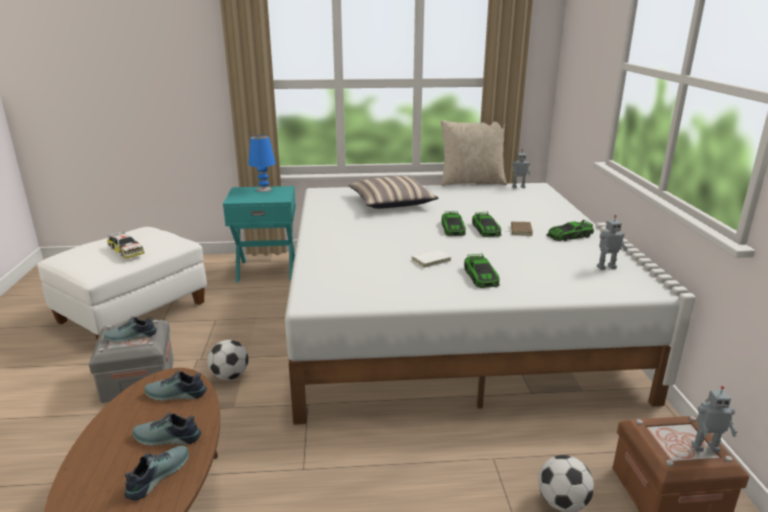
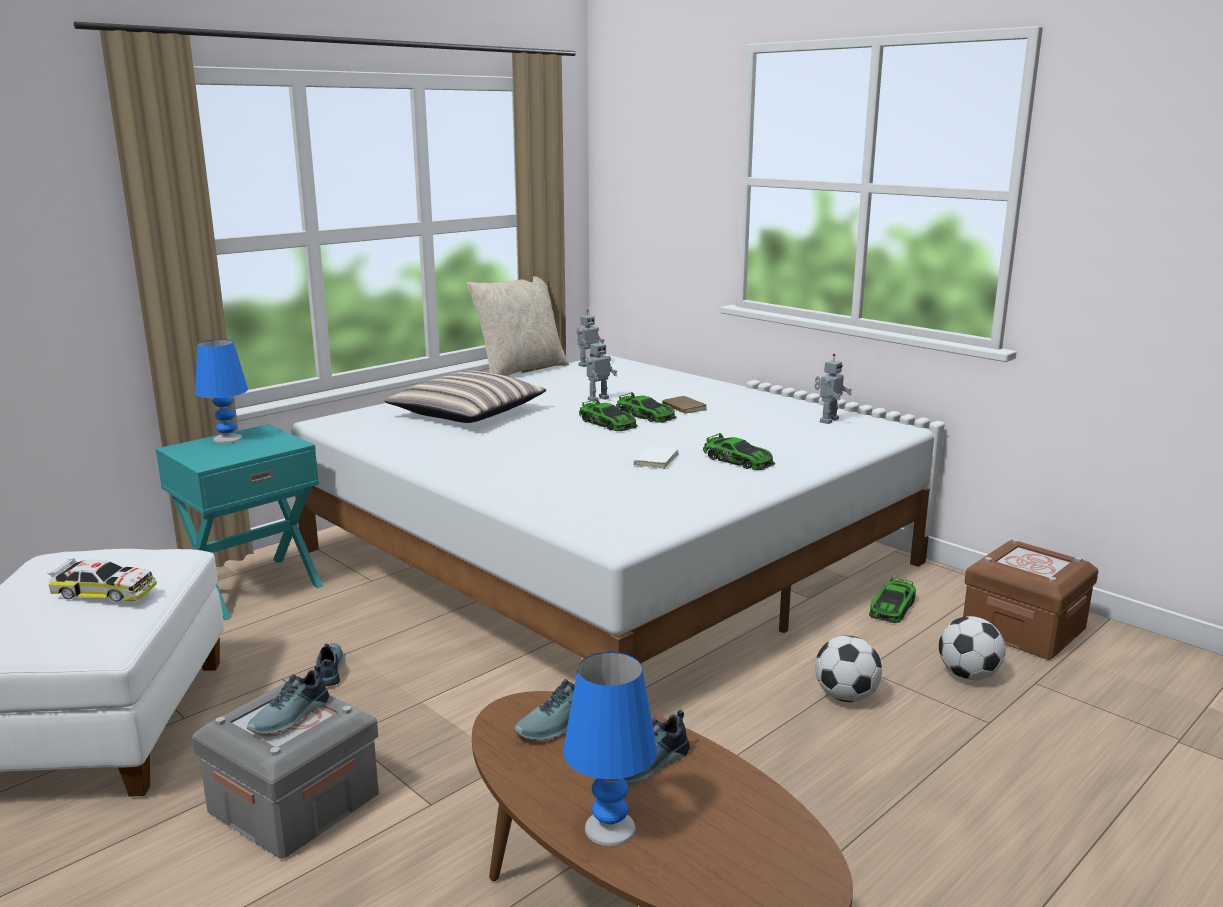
camera: 40 degrees left, 5 degrees down
shoe [125,445,189,500] -> shoe moved to [315,643,344,686]
football [207,340,248,380] -> football moved to [815,635,882,702]
toy car [547,220,594,241] -> toy car moved to [869,577,916,623]
toy robot [691,386,738,452] -> toy robot moved to [586,336,617,402]
none -> blue table lamp [563,652,657,846]

